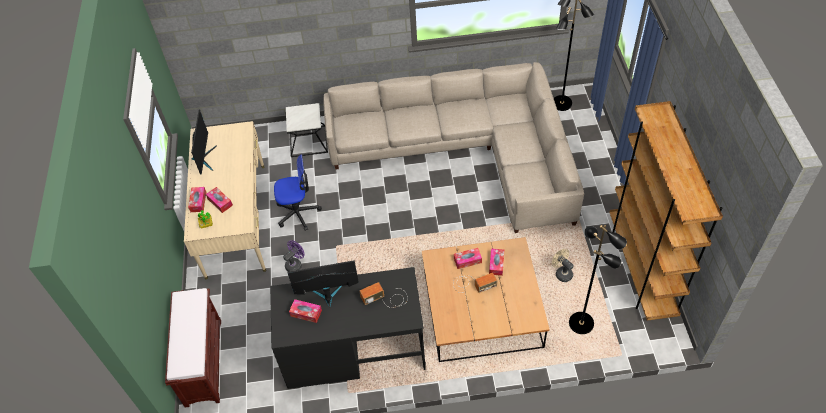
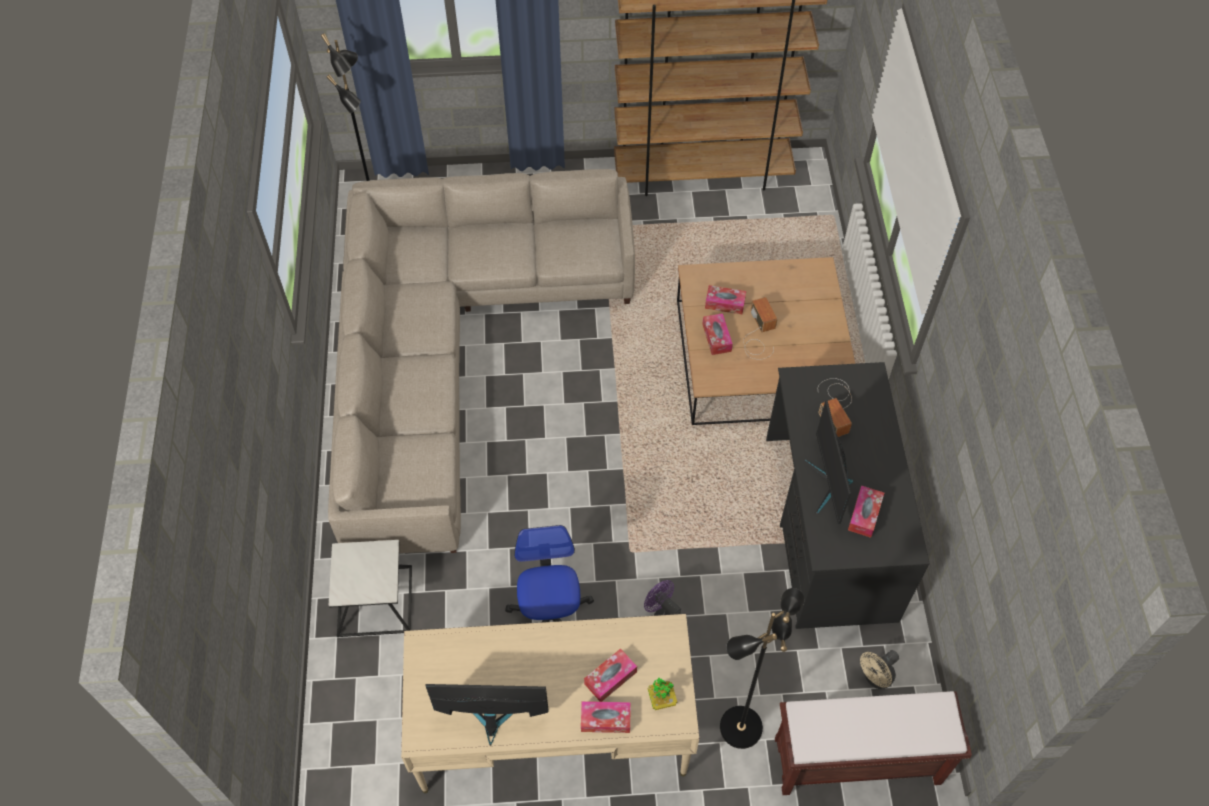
camera: 90 degrees left, 5 degrees up
beige fan [551,249,574,282] -> beige fan moved to [860,650,899,689]
black floor lamp [569,225,627,334] -> black floor lamp moved to [720,588,804,749]

